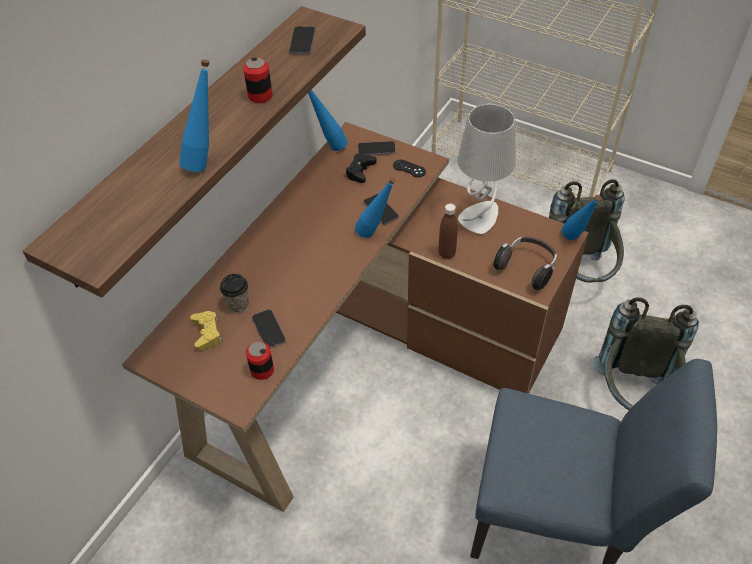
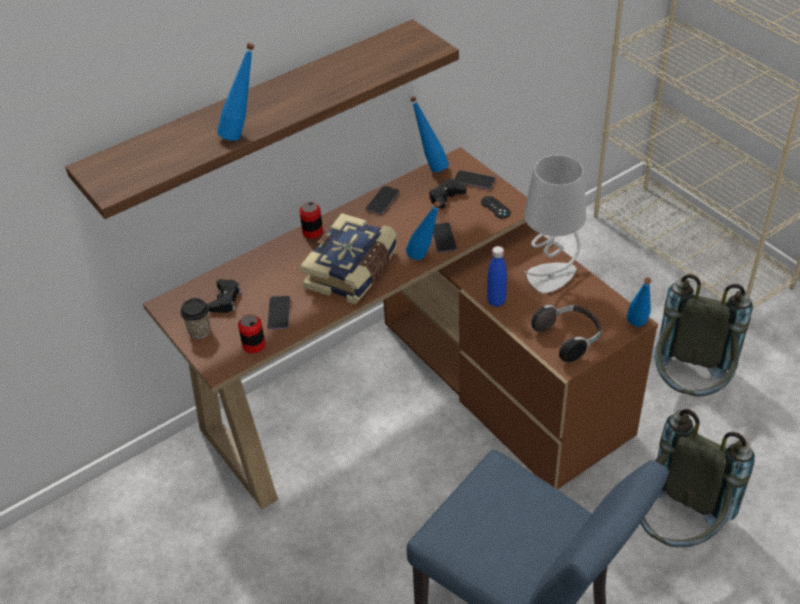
camera: 25 degrees right, 5 degrees down
yellow game controller [190,311,222,351] -> black game controller [208,279,241,313]
cup [220,274,249,313] -> cup moved to [180,298,210,339]
can [243,57,273,103] -> can moved to [299,202,323,239]
phone [289,26,315,54] -> phone moved to [366,186,400,214]
brown bottle [438,203,458,259] -> blue bottle [487,246,507,307]
none -> book [300,213,397,305]

